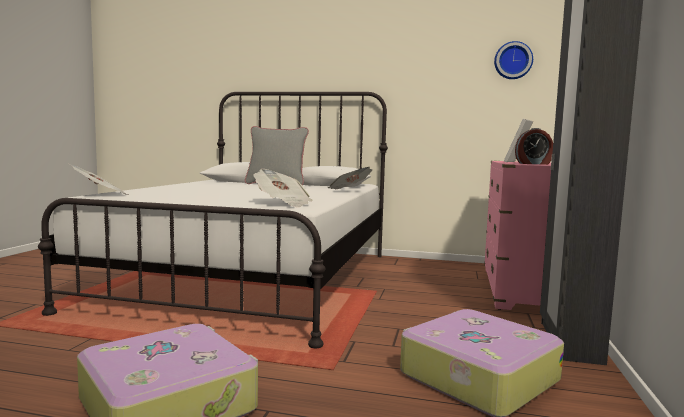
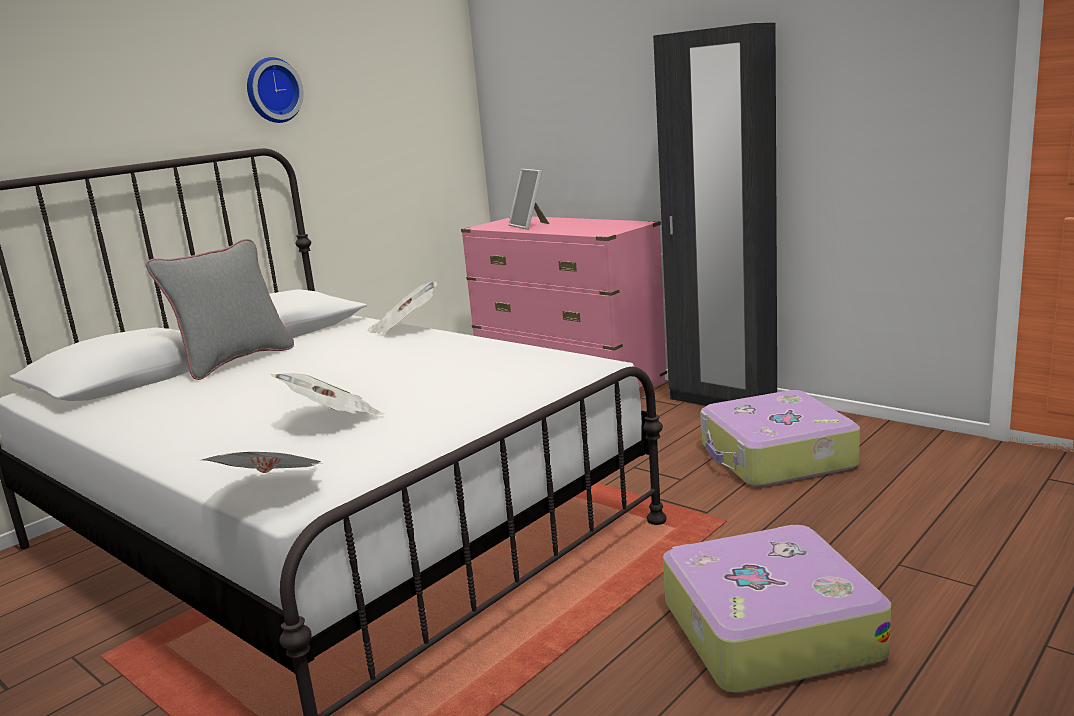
camera: 60 degrees left, 10 degrees up
newspaper [253,169,313,207] -> newspaper moved to [271,373,384,414]
wall clock [494,41,533,79] -> wall clock moved to [247,57,304,123]
alarm clock [515,128,553,165] -> none

